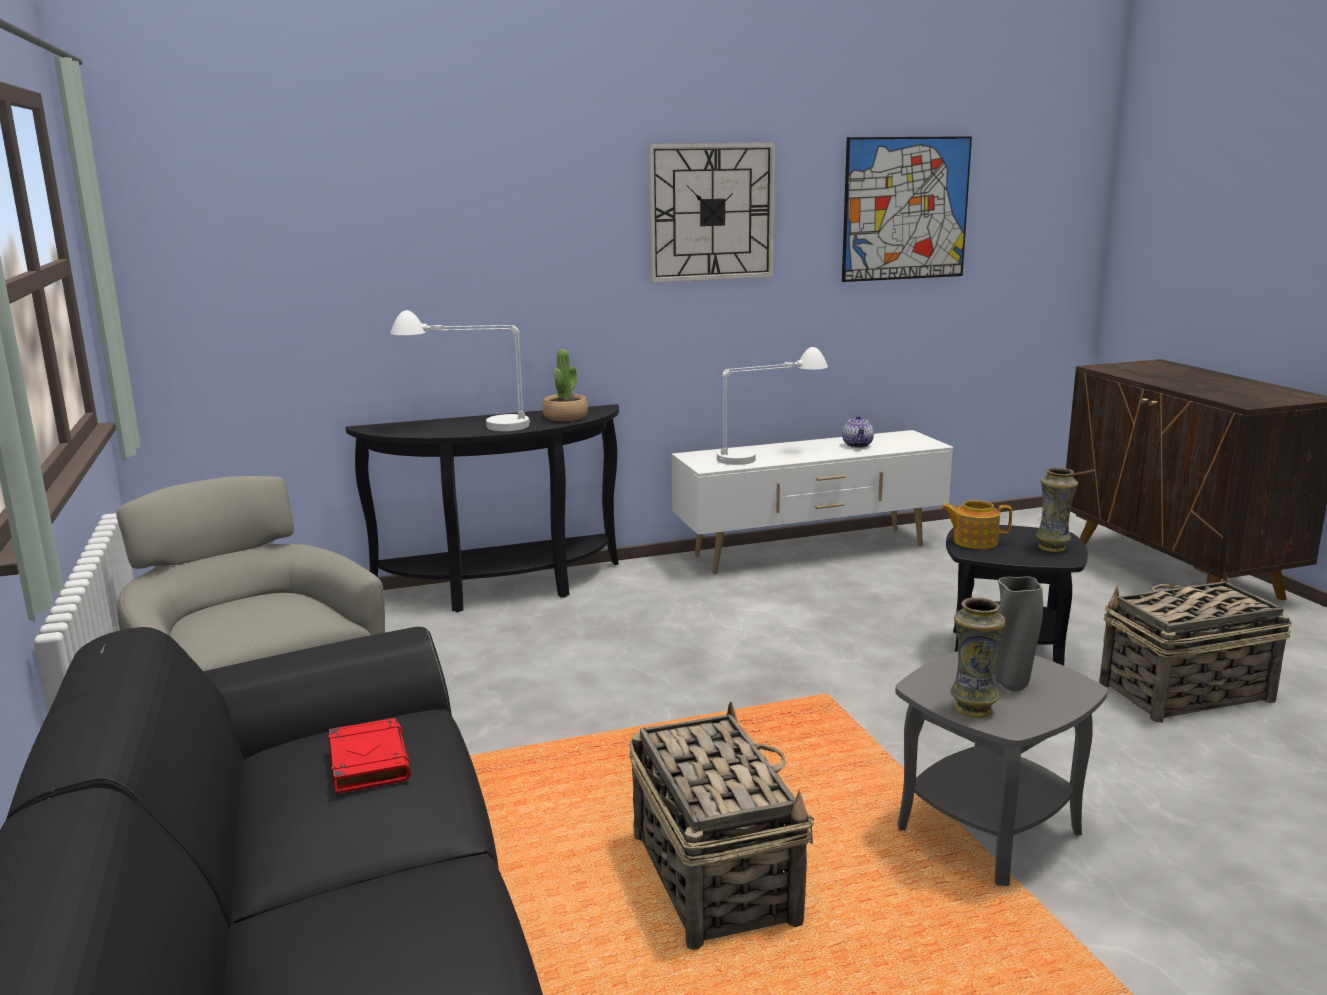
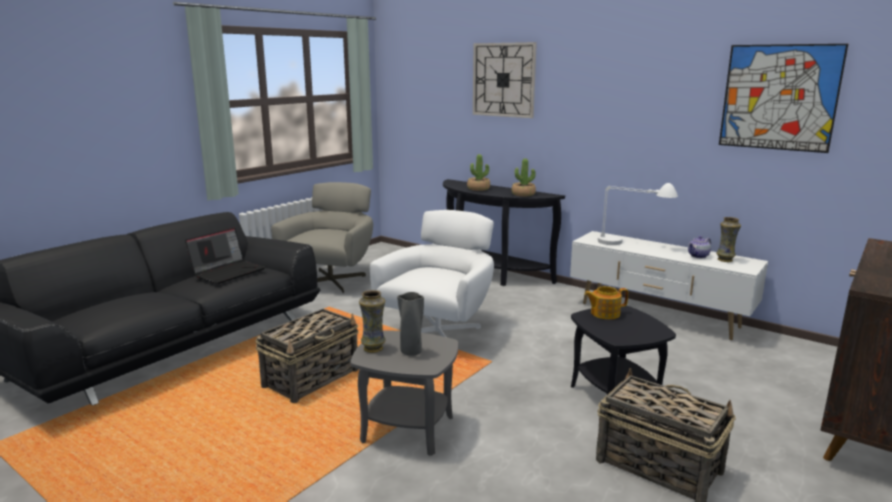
camera: 55 degrees right, 0 degrees up
red book [328,718,411,794] -> laptop [185,228,265,284]
white table lamp [390,310,530,431] -> potted plant [467,154,490,191]
wall clock [648,142,776,283] -> wall clock moved to [473,42,537,118]
teapot [941,500,1012,549] -> teapot turned 75 degrees counterclockwise [584,286,628,319]
vase [1036,467,1078,552] -> vase moved to [716,217,741,262]
none -> white armchair [370,210,494,337]

